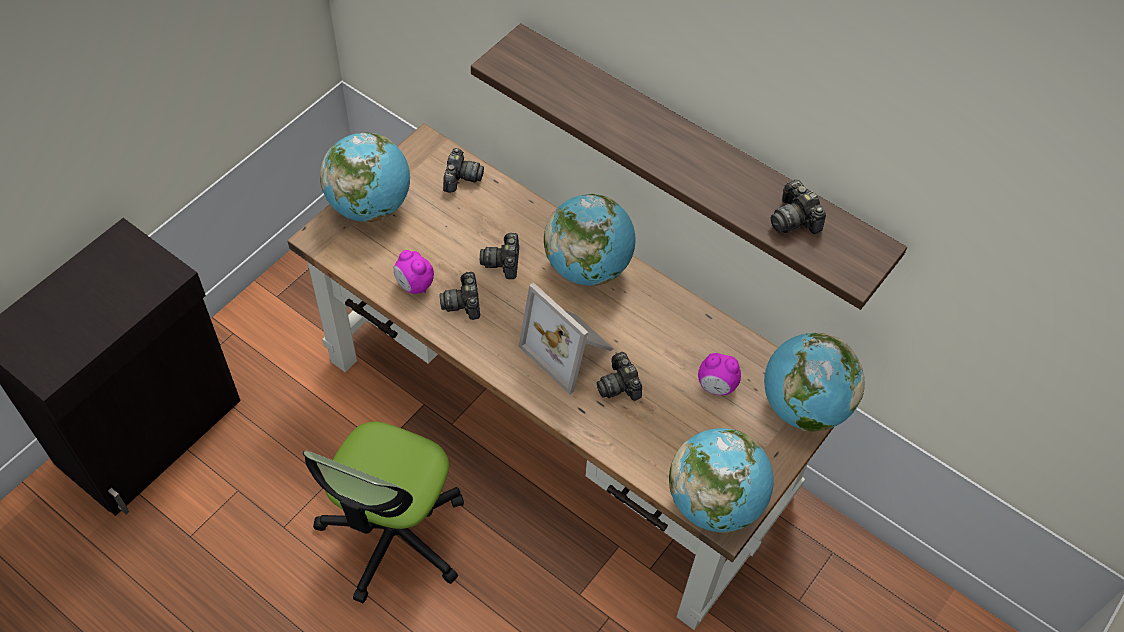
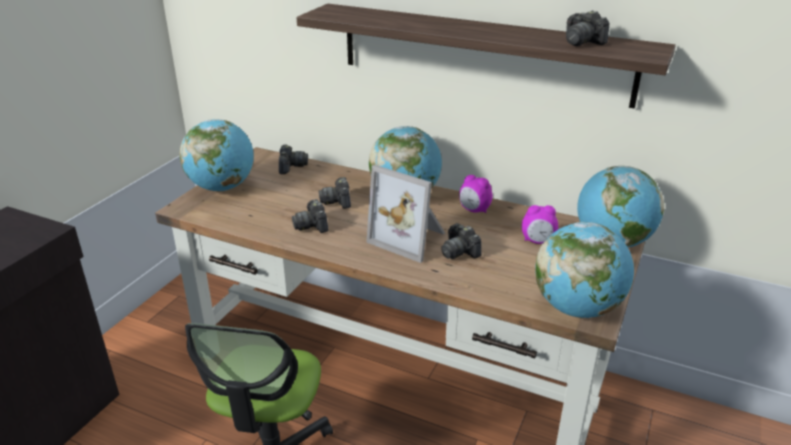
camera: 10 degrees left, 25 degrees down
alarm clock [394,250,434,294] -> alarm clock moved to [459,175,493,213]

